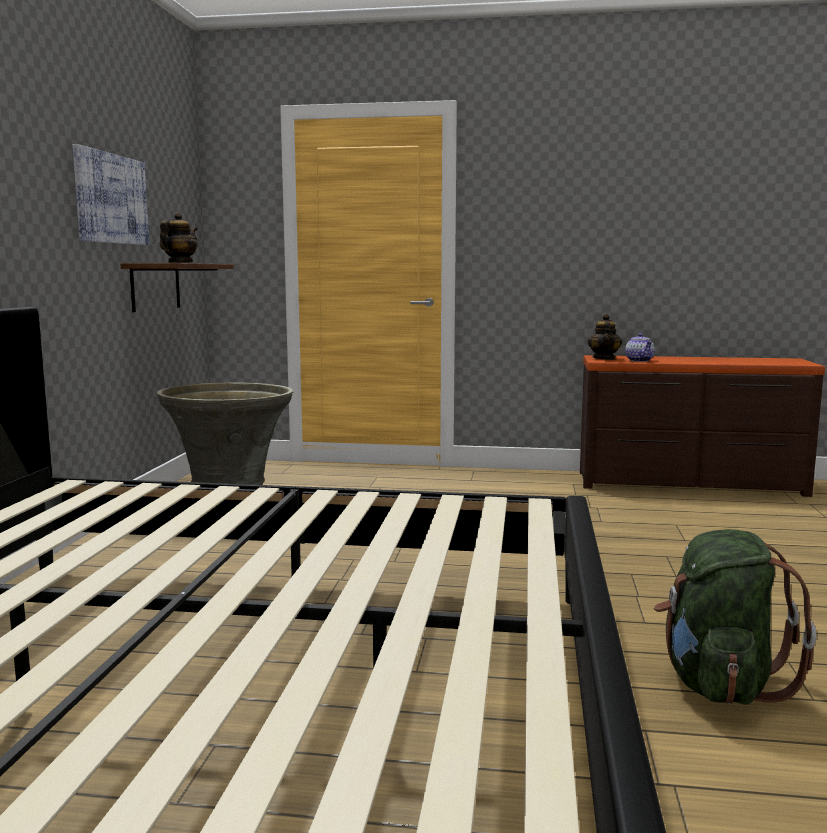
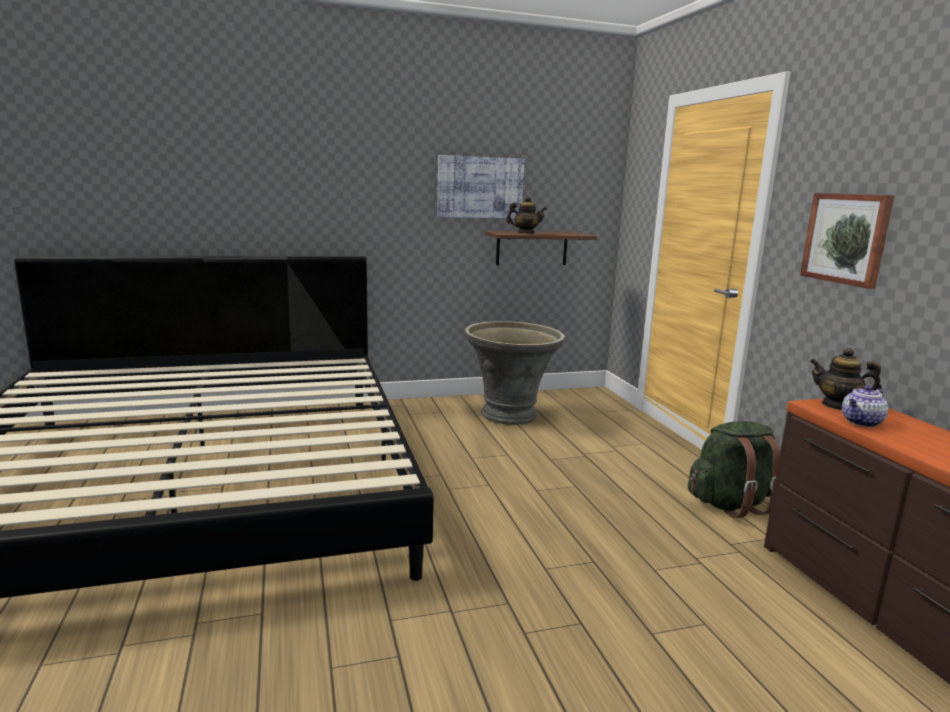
camera: 65 degrees right, 5 degrees up
teapot [588,314,622,360] -> teapot turned 45 degrees clockwise [810,348,882,410]
green backpack [654,529,816,704] -> green backpack moved to [688,421,780,518]
none -> picture [800,193,894,289]

